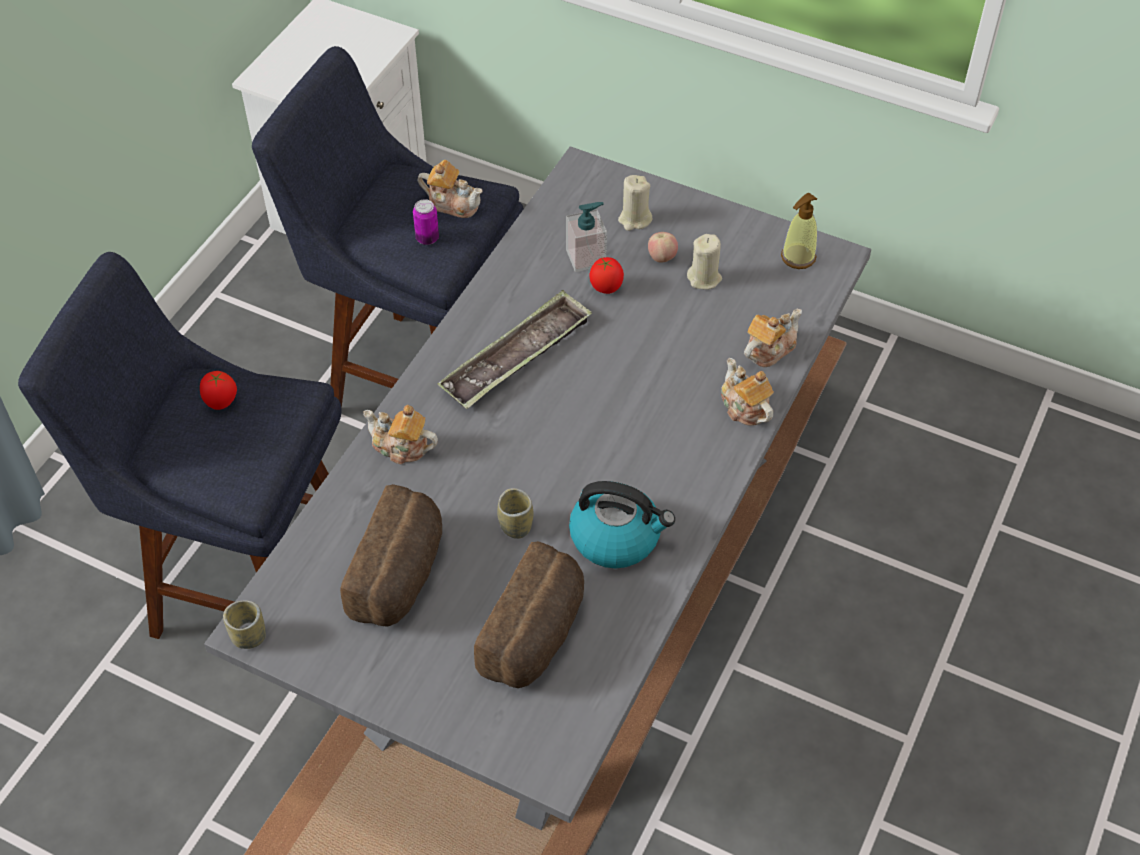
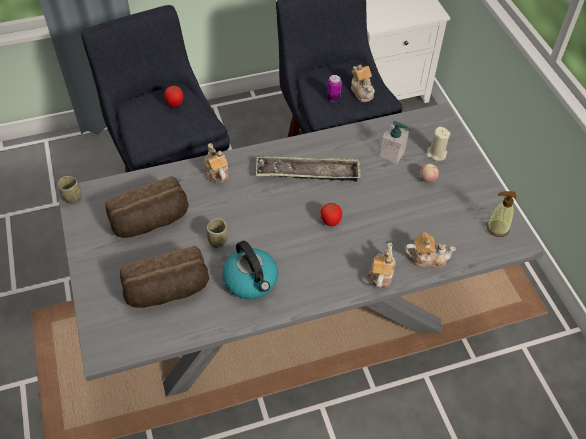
camera: 45 degrees right, 0 degrees up
tomato [589,257,624,294] -> tomato moved to [320,203,342,226]
beige candle [687,234,722,290] -> none

